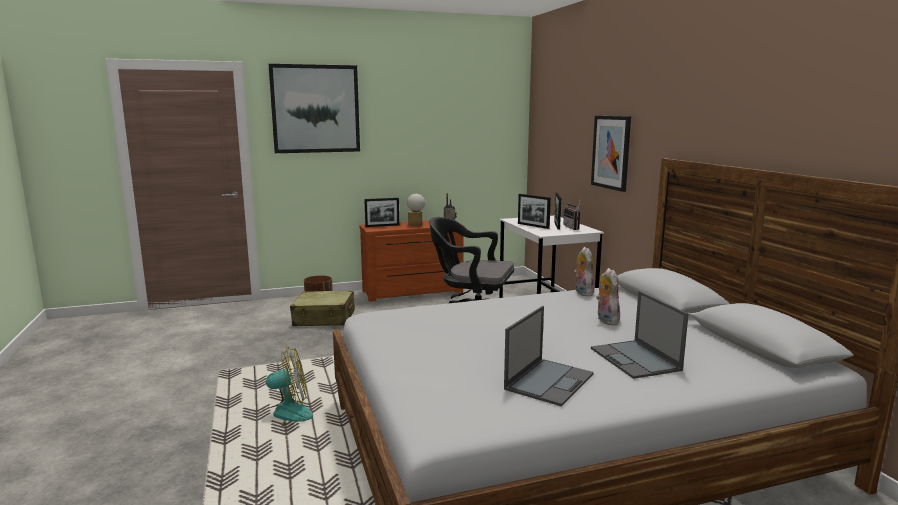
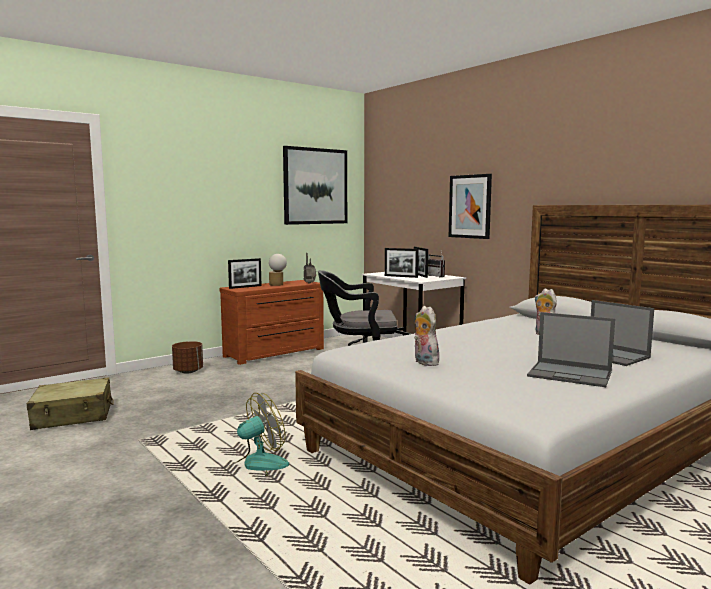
camera: 20 degrees left, 5 degrees down
picture [269,64,360,153] -> picture moved to [283,146,347,225]
beige suitcase [290,290,355,326] -> beige suitcase moved to [27,377,114,430]
laptop [504,306,594,406] -> laptop turned 105 degrees clockwise [527,312,615,387]
plush toy [574,247,595,296] -> plush toy moved to [414,306,439,366]

